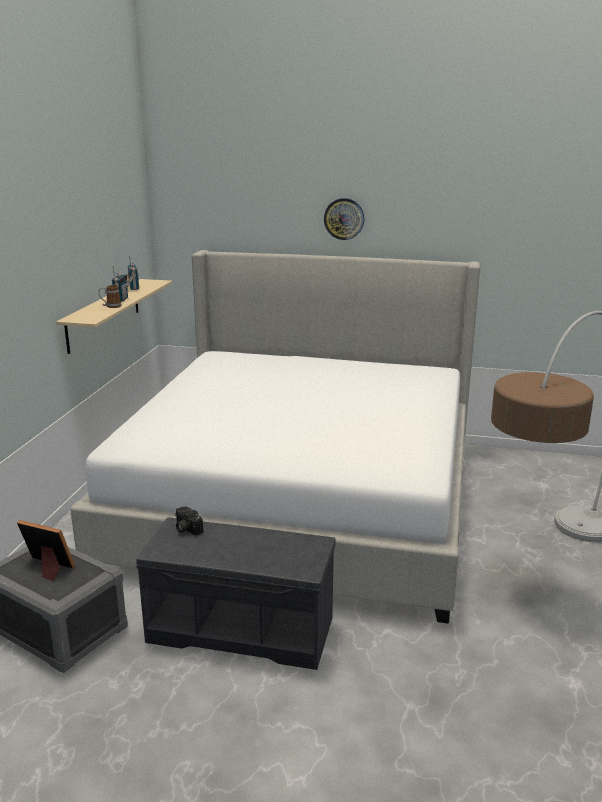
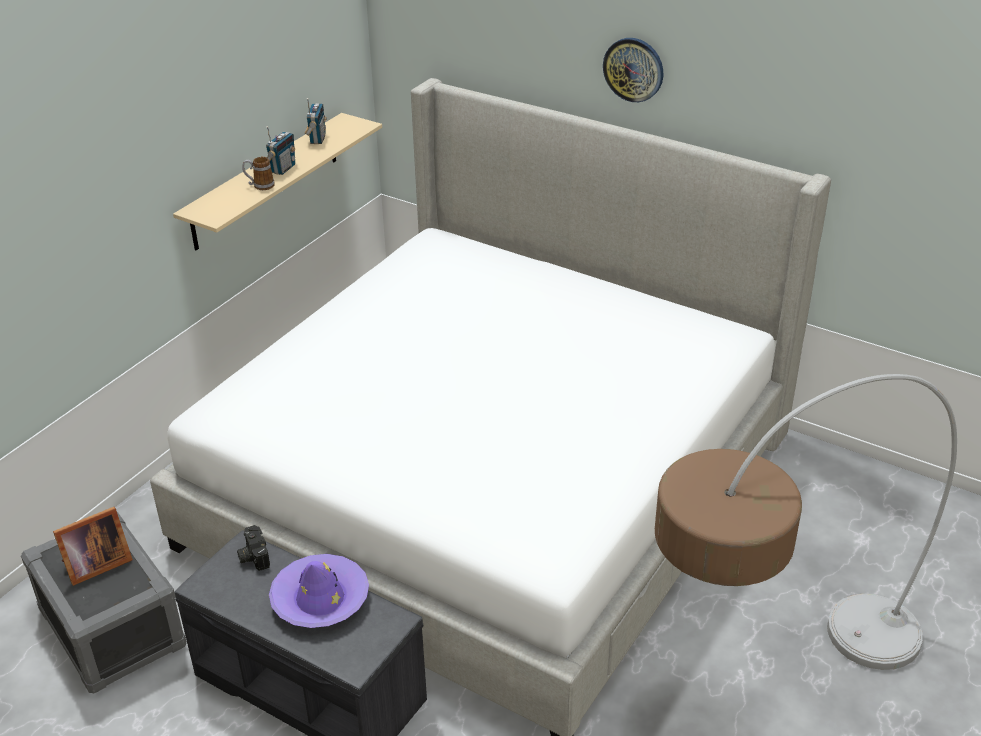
camera: 20 degrees right, 15 degrees up
picture frame [17,520,75,581] -> picture frame turned 105 degrees clockwise [53,507,133,586]
none -> purple hat [269,554,369,628]

